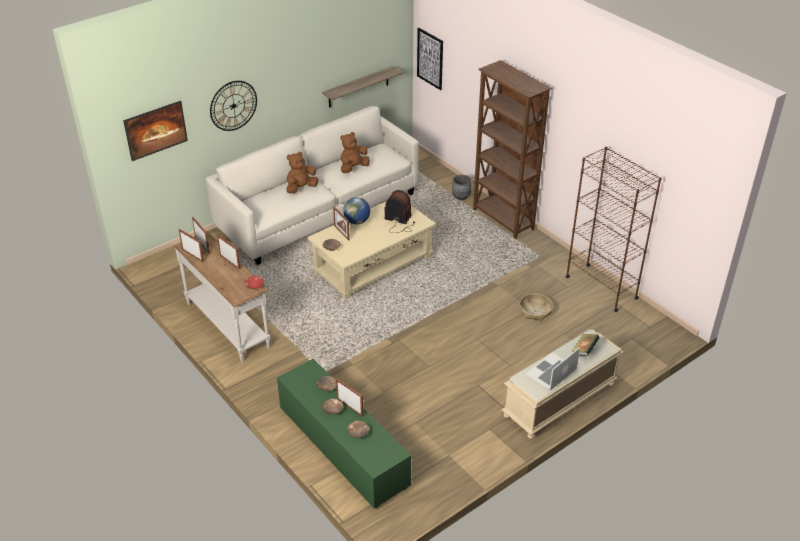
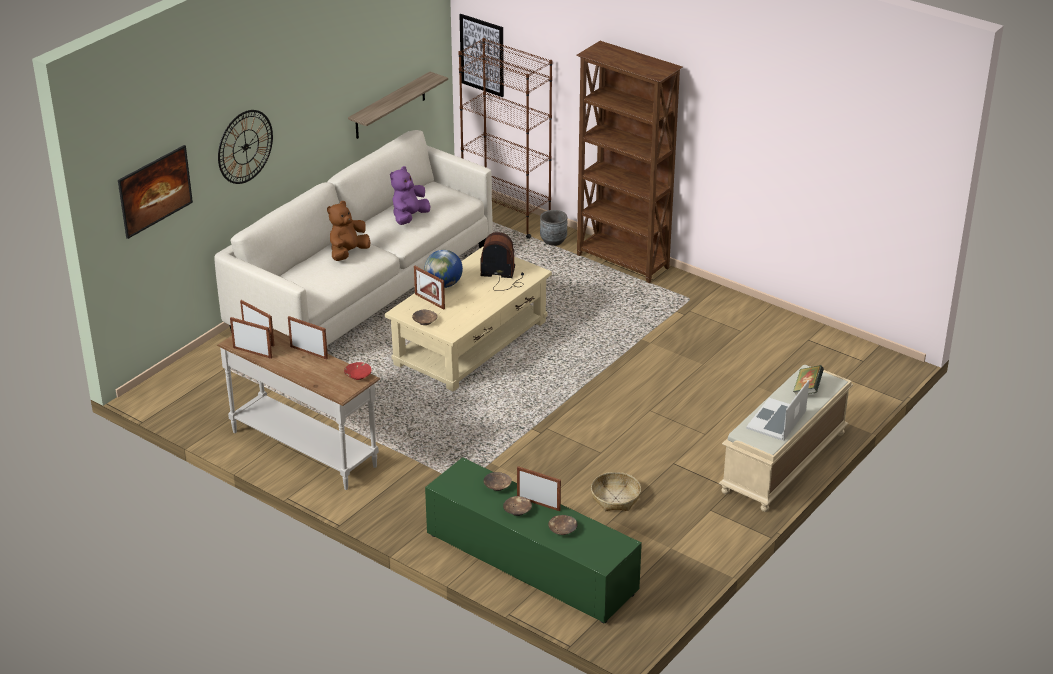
camera: 15 degrees left, 5 degrees down
brown plush toy [341,132,370,173] -> purple plush toy [390,166,430,225]
basket [520,294,553,321] -> basket moved to [591,472,641,511]
brown bookcase [566,146,662,312] -> brown bookcase moved to [458,38,552,239]

